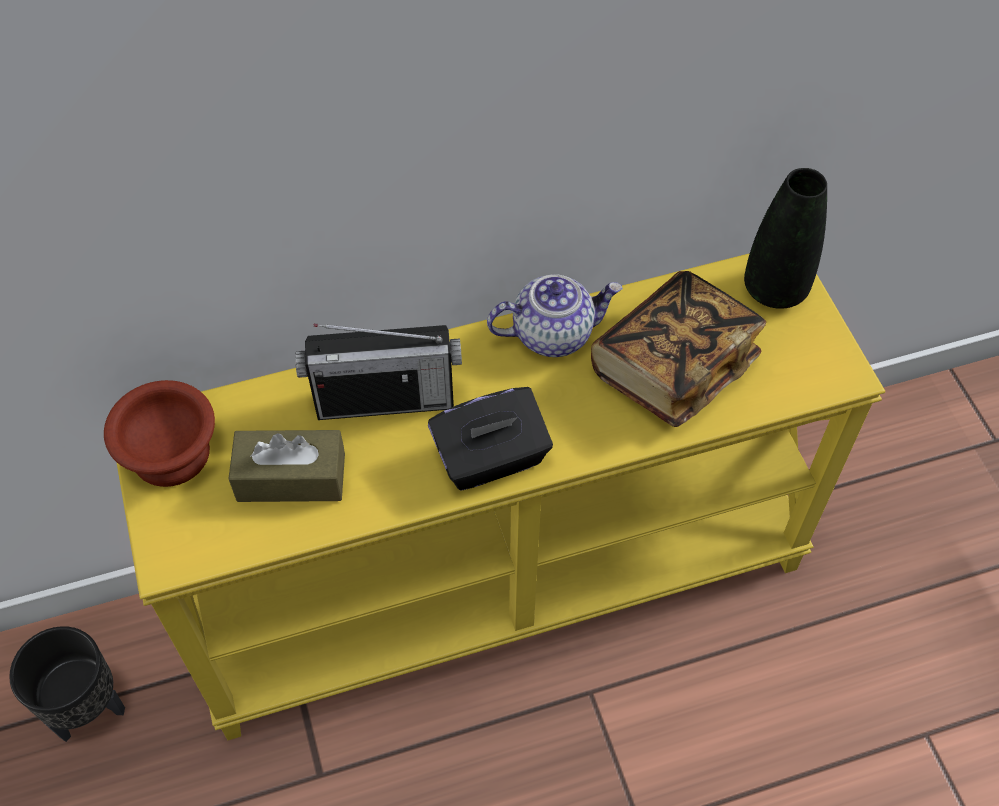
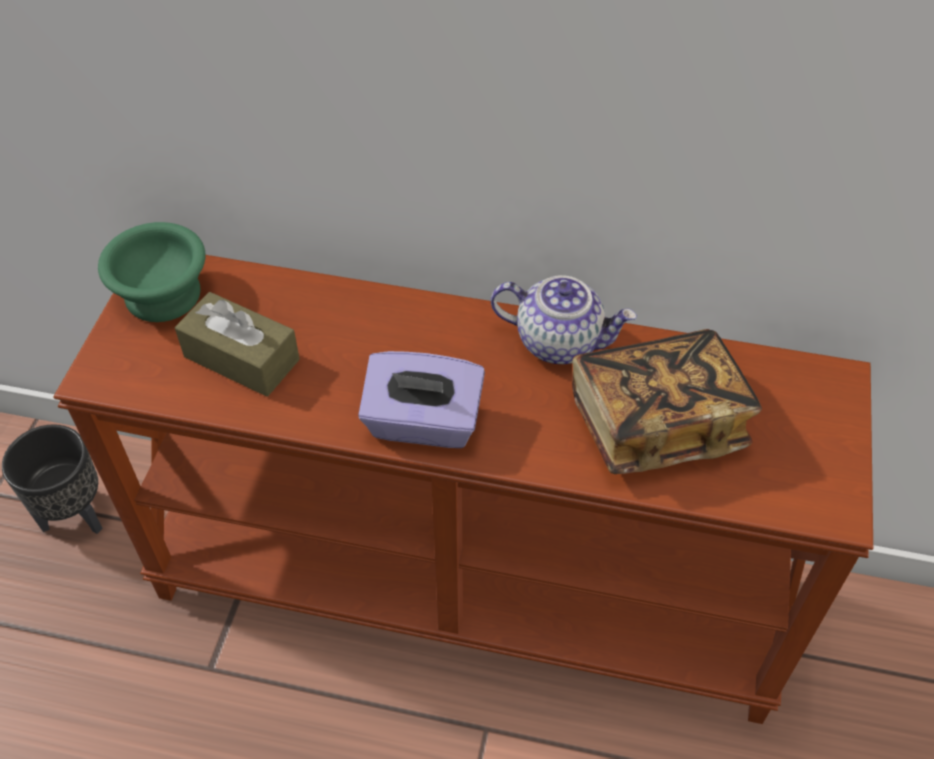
camera: 30 degrees right, 5 degrees down
brown bowl [104,380,215,487] -> green bowl [98,222,206,322]
yellow console table [117,253,885,740] -> brown console table [53,255,873,724]
radio [295,324,462,420] -> none
black tissue box [428,387,553,491] -> purple tissue box [358,351,485,448]
black vase [744,168,827,309] -> none

